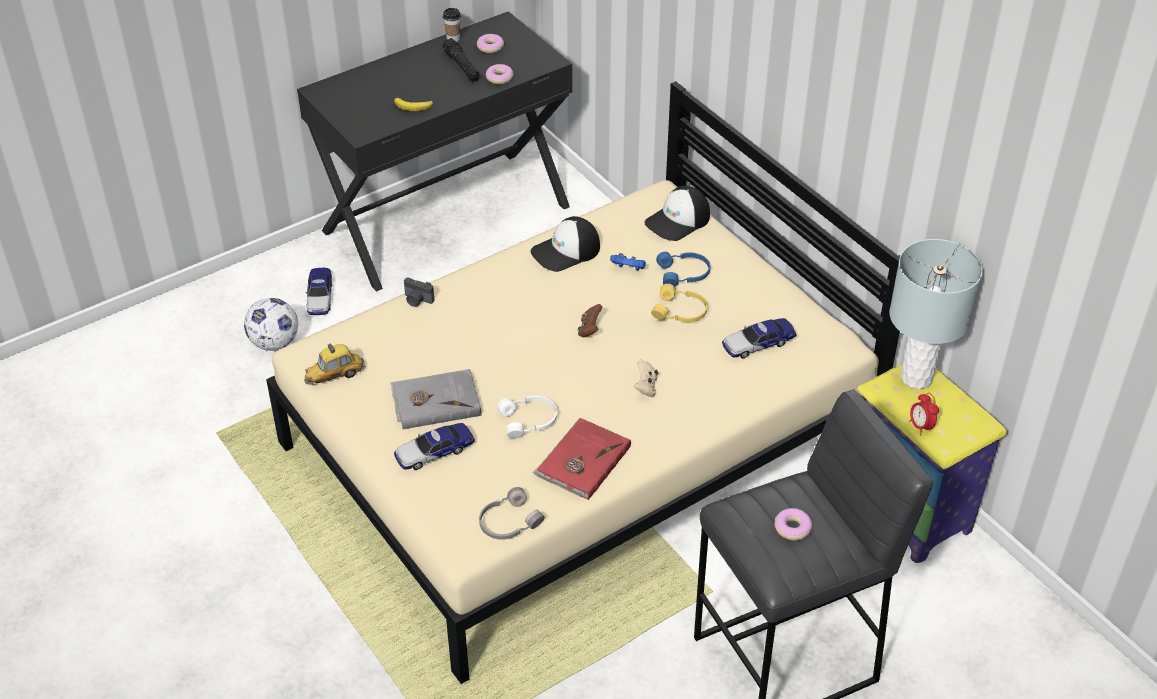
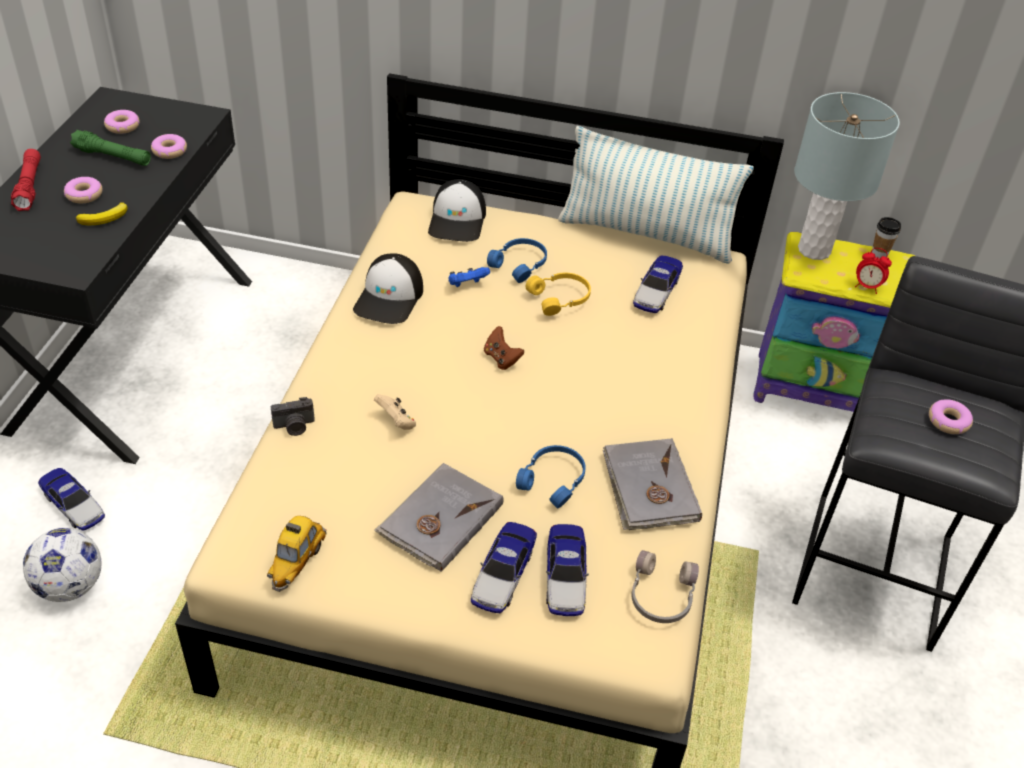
camera: 45 degrees left, 0 degrees up
black flashlight [442,38,480,82] -> green flashlight [70,130,151,166]
cup [443,8,461,42] -> cup moved to [871,217,901,259]
white headphones [497,396,557,438] -> blue headphones [516,445,586,509]
red book [533,418,631,500] -> grey book [603,438,702,530]
beige game controller [634,360,658,397] -> beige game controller moved to [374,394,416,430]
none -> red flashlight [11,149,41,211]
none -> donut [64,177,103,203]
none -> toy car [546,524,589,616]
none -> pillow [558,126,754,264]

